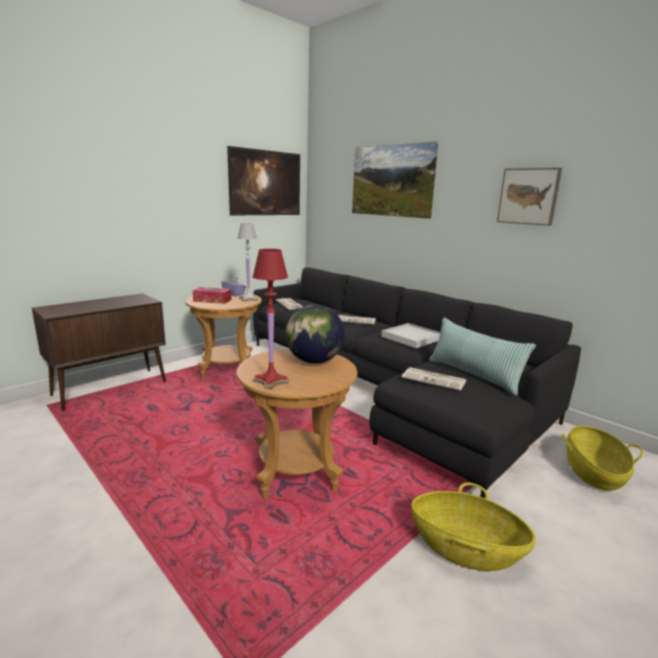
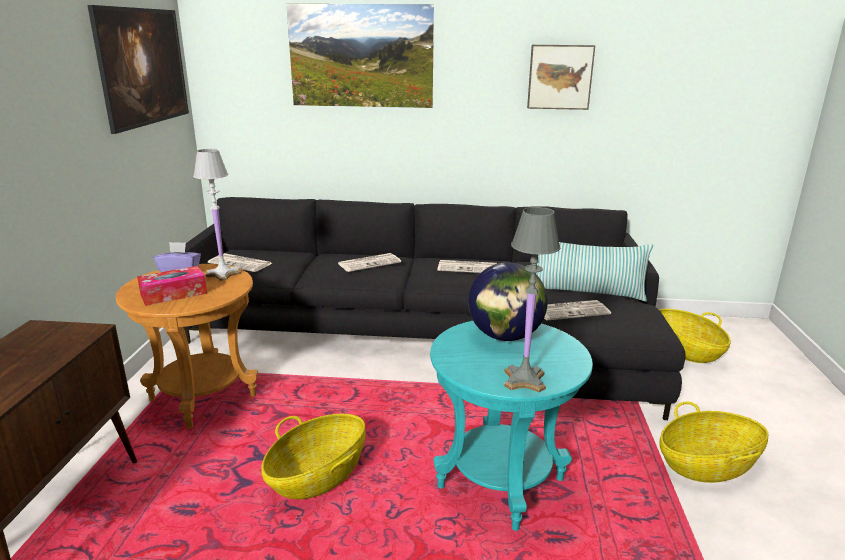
camera: 40 degrees left, 5 degrees up
brown side table [236,349,357,499] -> turquoise side table [430,321,593,531]
red table lamp [252,249,289,389] -> grey table lamp [504,207,561,392]
white tray [381,323,441,348] -> newspaper [438,260,497,273]
none -> basket [261,414,366,499]

